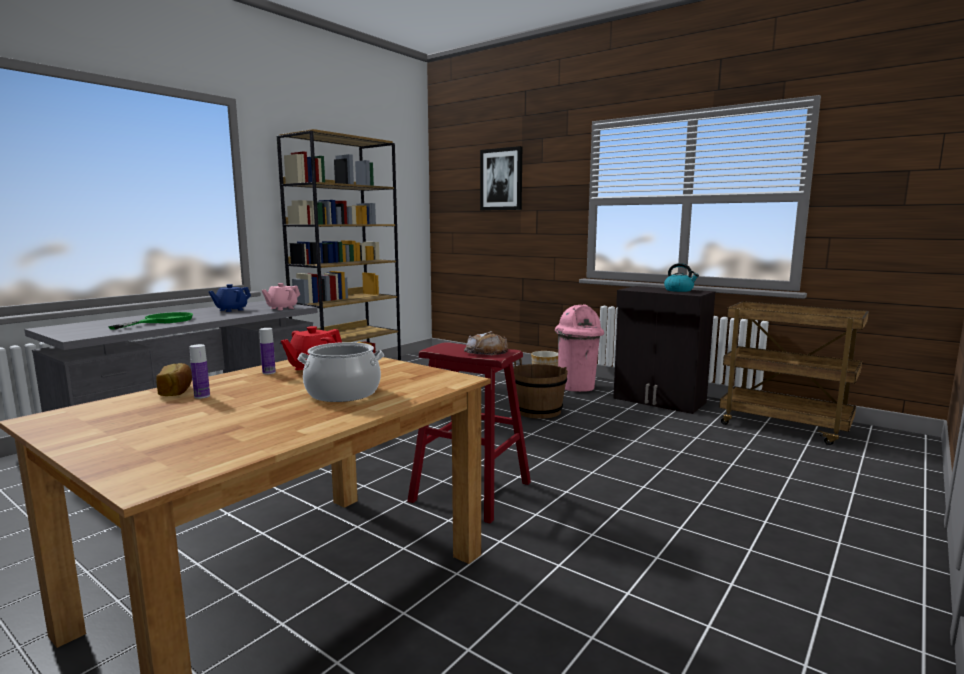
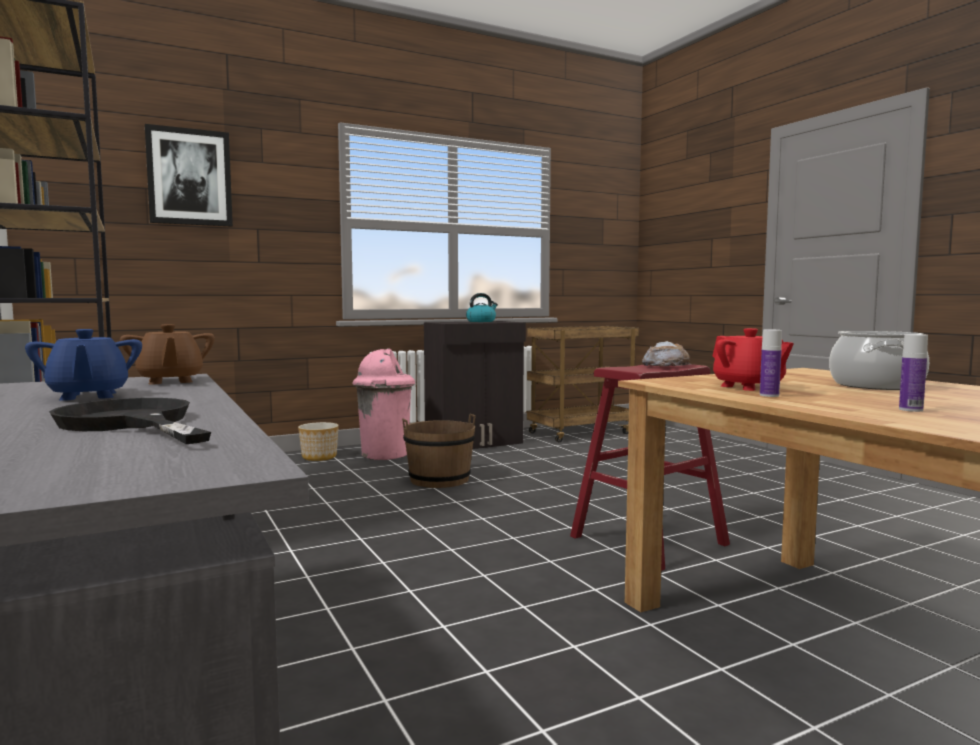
camera: 65 degrees left, 5 degrees down
green frying pan [108,312,193,330] -> black frying pan [49,398,211,444]
bread [156,363,192,396] -> none
pink teapot [262,283,300,310] -> brown teapot [120,324,215,384]

